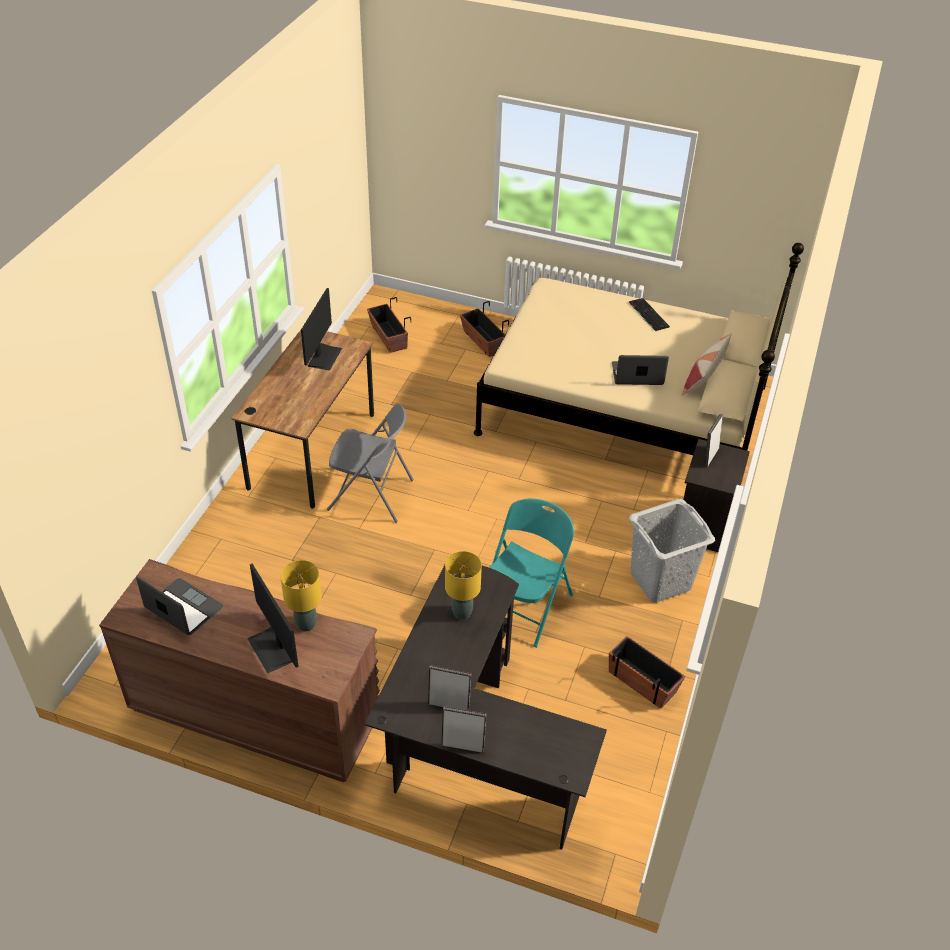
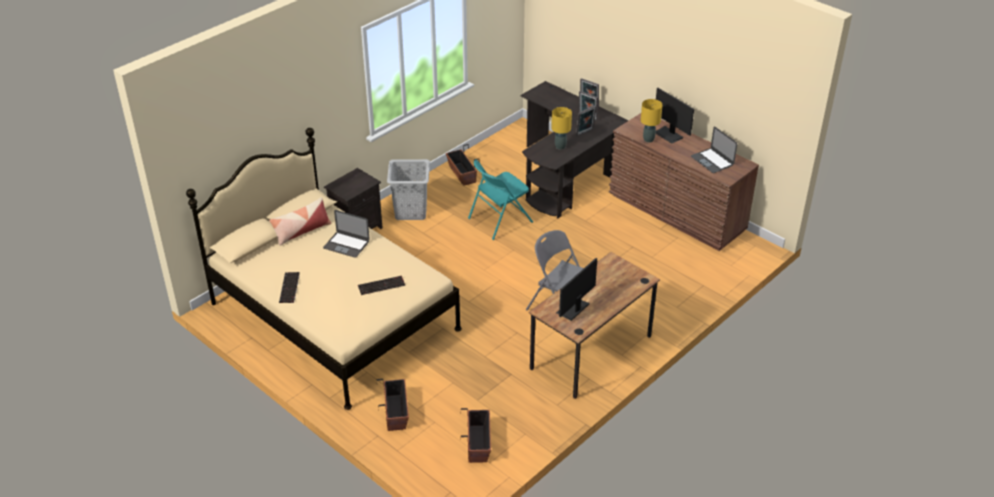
camera: 155 degrees left, 5 degrees down
monitor [247,564,299,674] -> monitor turned 150 degrees clockwise [656,88,694,144]
picture frame [705,414,723,468] -> picture frame moved to [576,105,597,136]
none -> keyboard [358,276,405,295]

